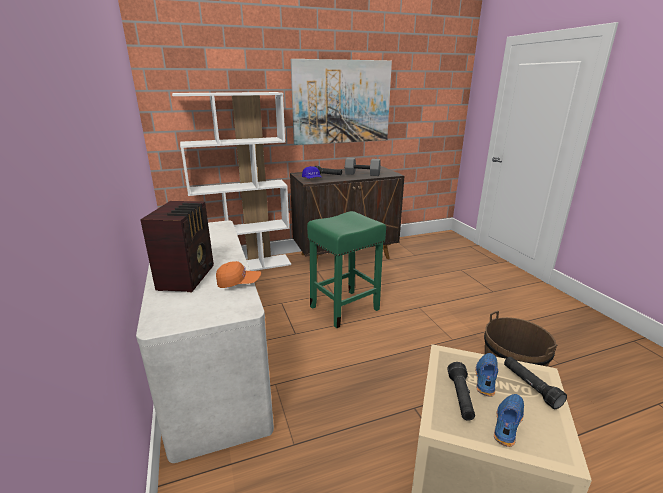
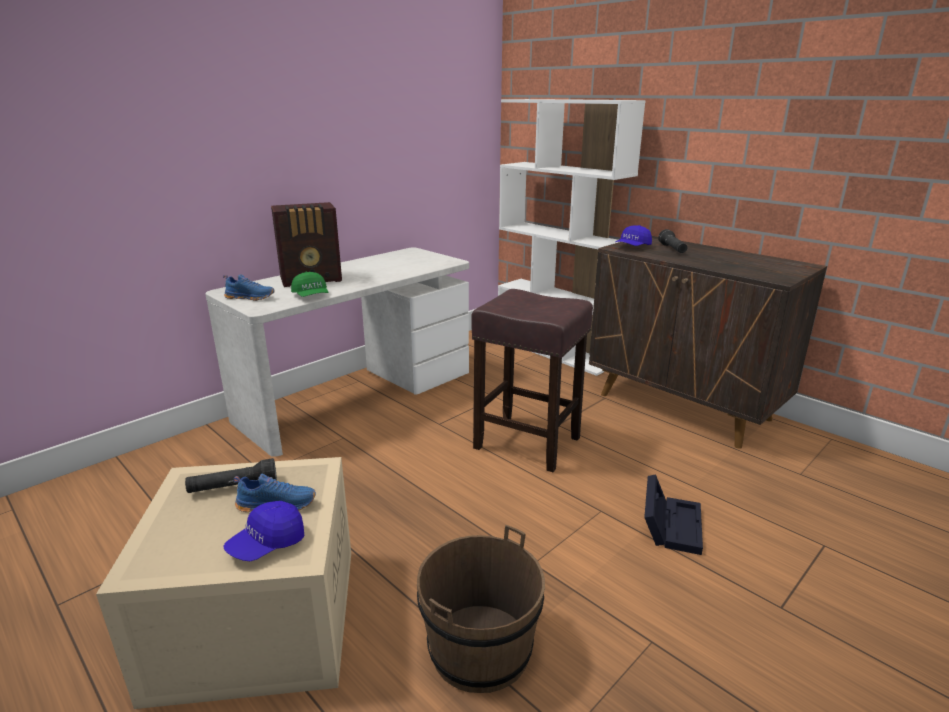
camera: 65 degrees right, 0 degrees up
orange cap [216,261,261,288] -> green cap [291,272,329,297]
picture [291,59,392,145] -> none
green stool [307,211,386,328] -> brown stool [471,289,593,472]
grey dumbbell [345,158,381,176] -> none
blue shoe [494,394,524,447] -> blue shoe moved to [223,274,275,301]
black flashlight [504,357,567,409] -> blue cap [223,501,304,561]
none -> black storage box [644,474,703,555]

